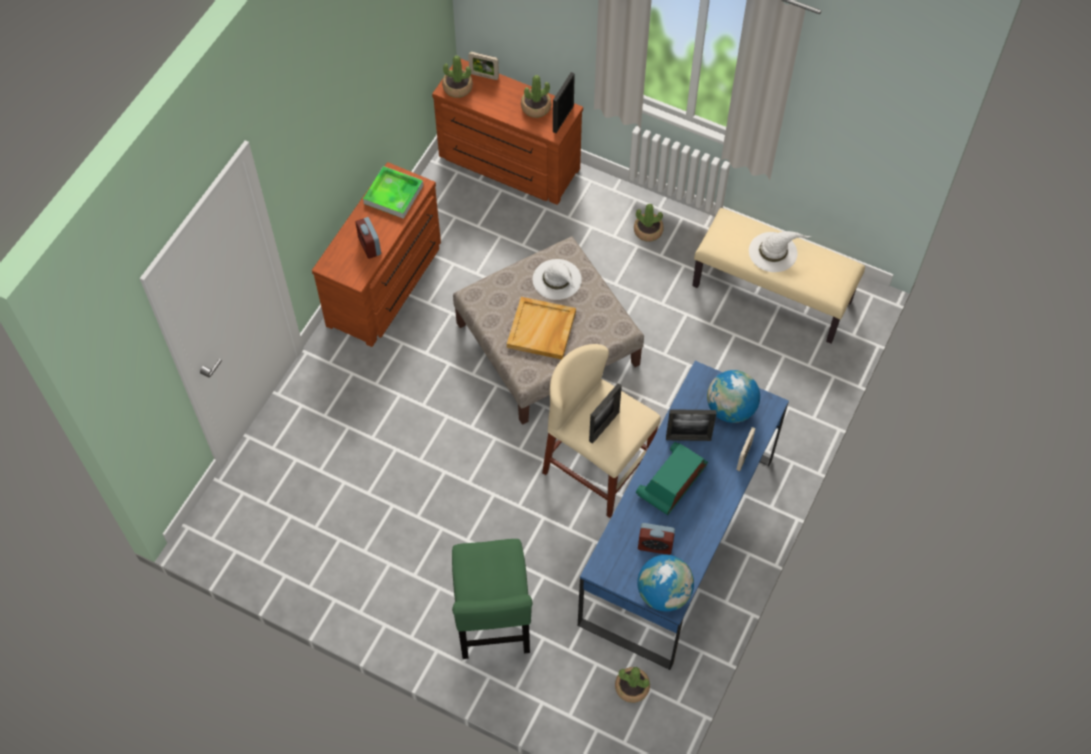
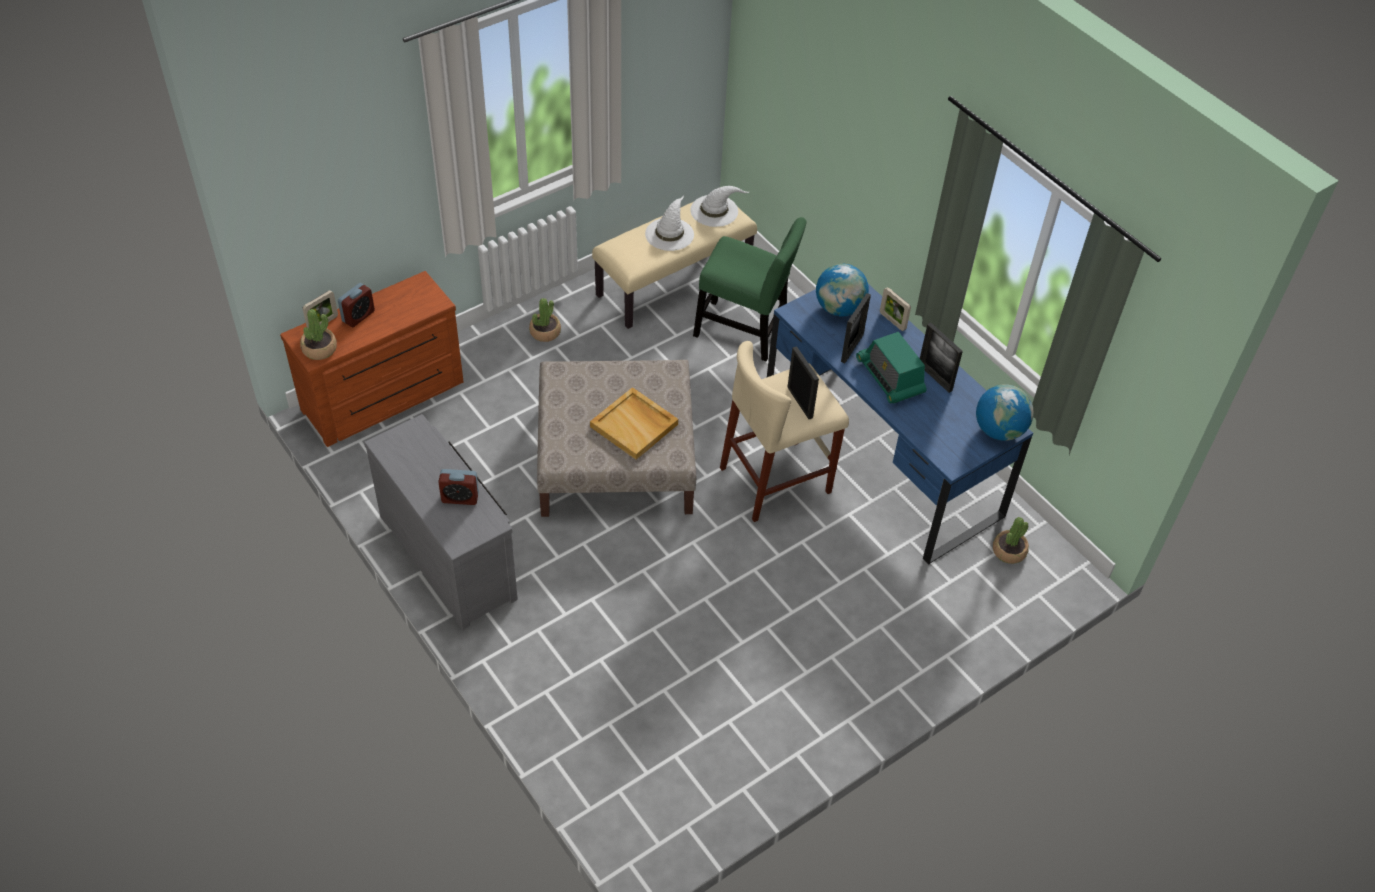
camera: 65 degrees left, 10 degrees down
brown dresser [312,162,441,347] -> grey dresser [364,414,518,630]
tray [363,166,423,219] -> none
green chair [452,539,533,659] -> green chair moved to [693,217,807,361]
potted plant [521,75,552,118] -> none
white hat [533,259,582,300] -> white hat moved to [690,186,749,227]
picture frame [553,72,575,133] -> picture frame moved to [920,323,963,393]
alarm clock [638,523,675,555] -> alarm clock moved to [338,283,375,327]

